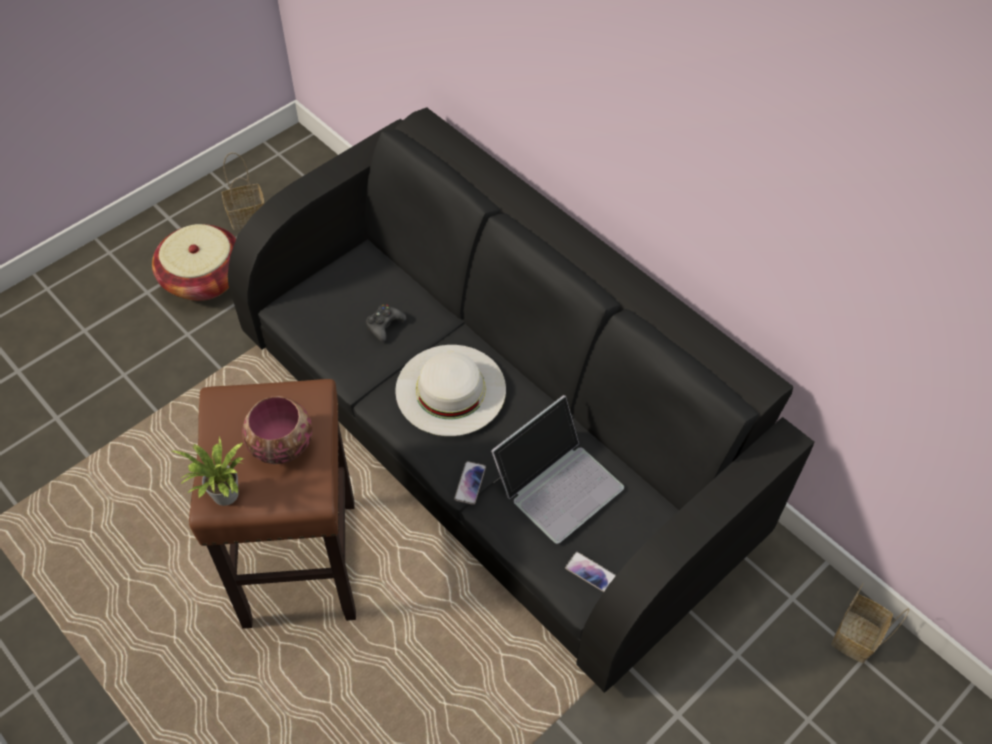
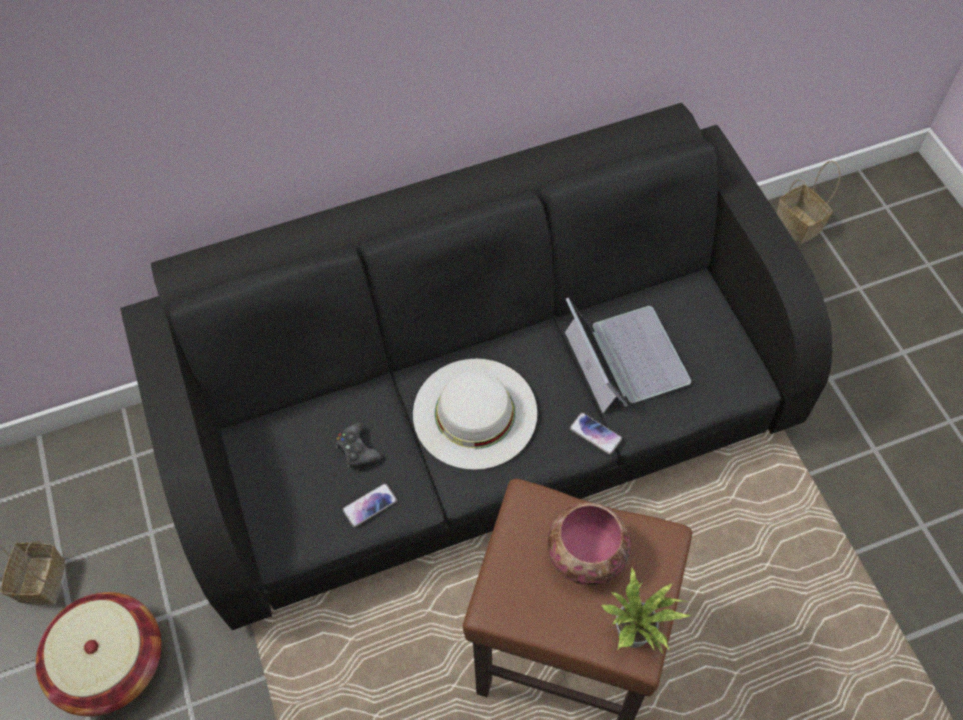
camera: 65 degrees left, 5 degrees up
phone [565,552,616,592] -> phone moved to [342,483,397,527]

